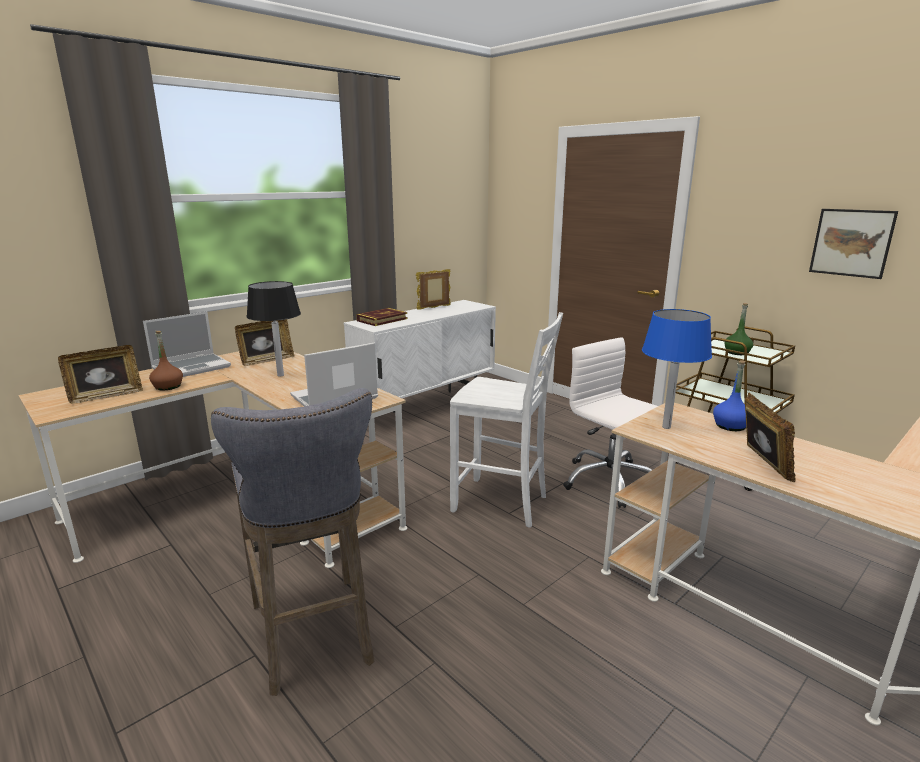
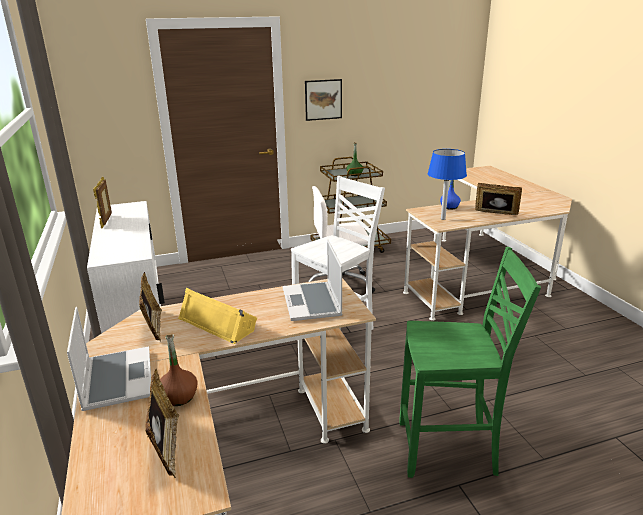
camera: 65 degrees left, 5 degrees up
grey stool [211,388,374,696] -> green chair [399,247,541,478]
black table lamp [246,281,301,377] -> yellow speaker [178,288,257,344]
book [356,308,408,326] -> none
picture [809,209,898,279] -> picture moved to [305,79,342,121]

